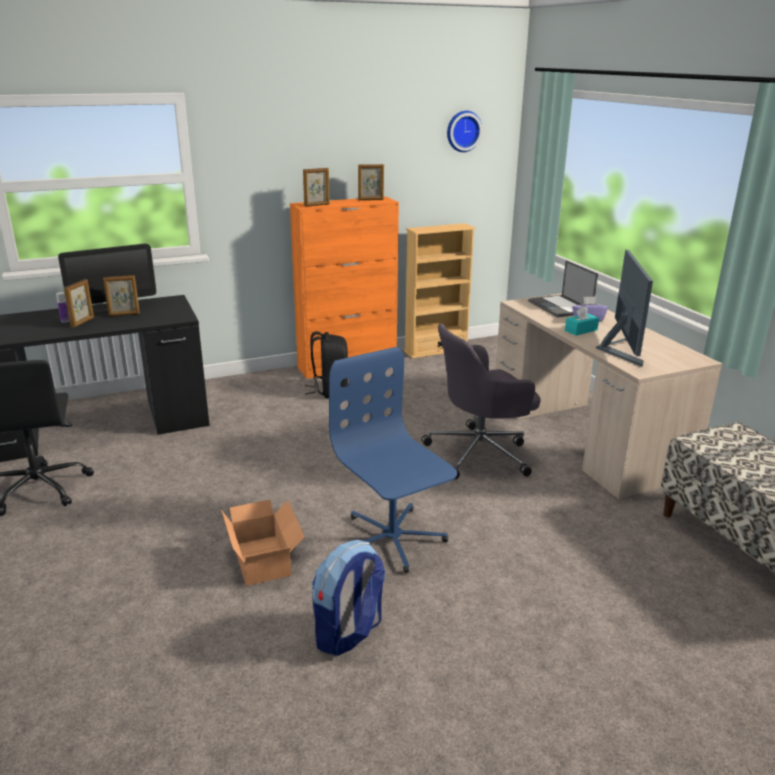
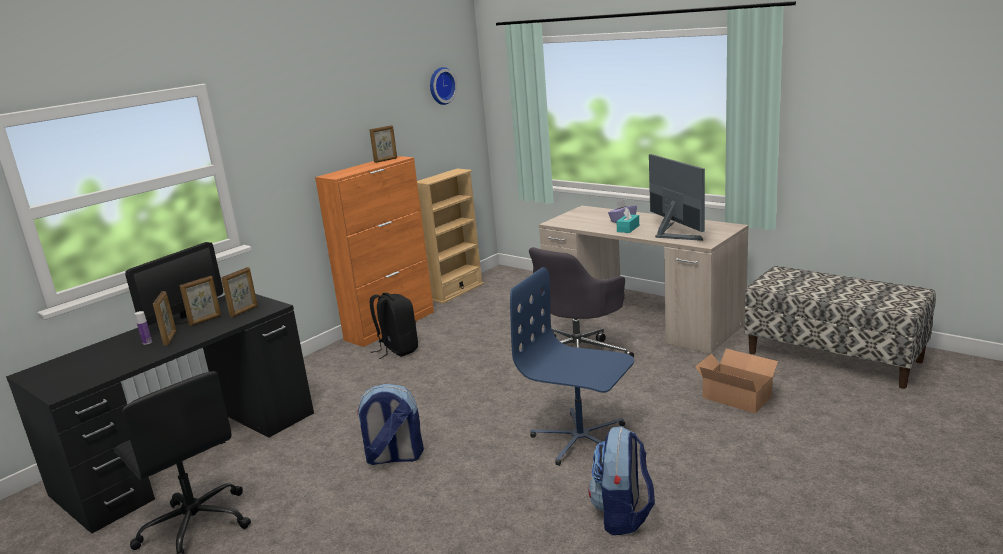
camera: 25 degrees left, 5 degrees down
cardboard box [221,500,305,586] -> cardboard box moved to [695,349,778,413]
picture frame [303,168,330,207] -> picture frame moved to [221,267,258,318]
laptop [528,260,598,318] -> none
none -> backpack [356,384,424,465]

